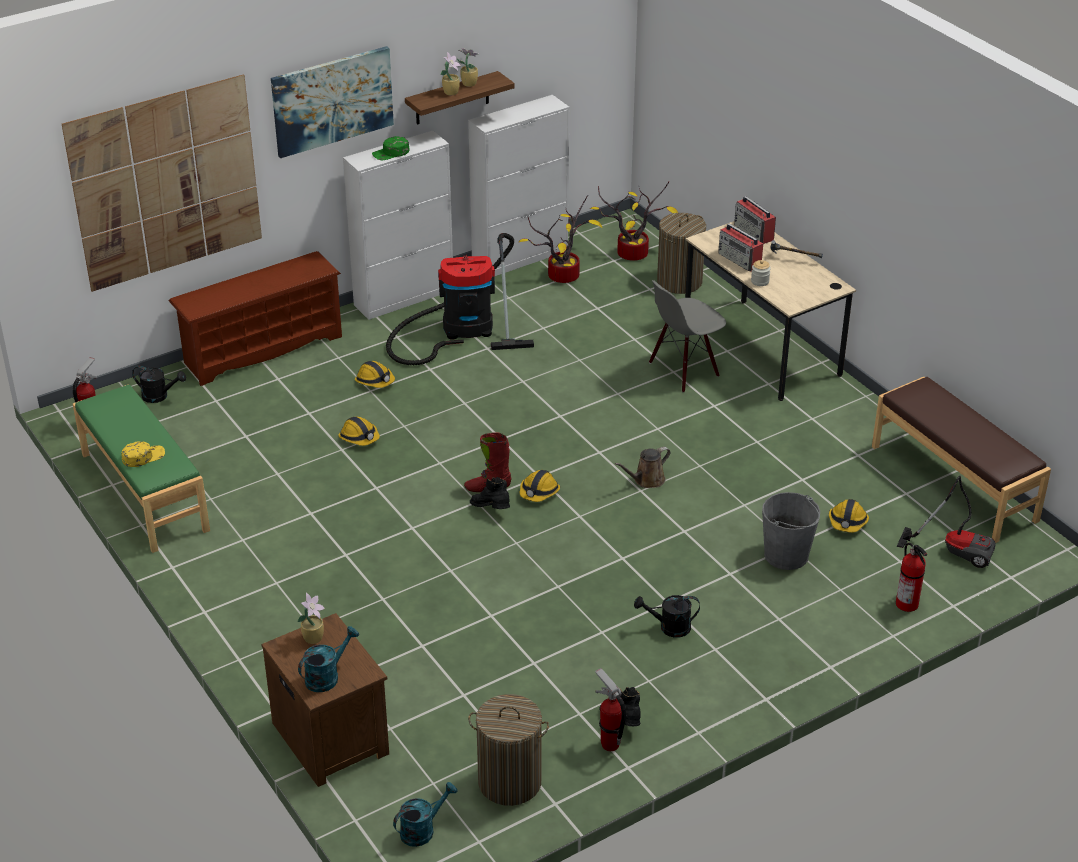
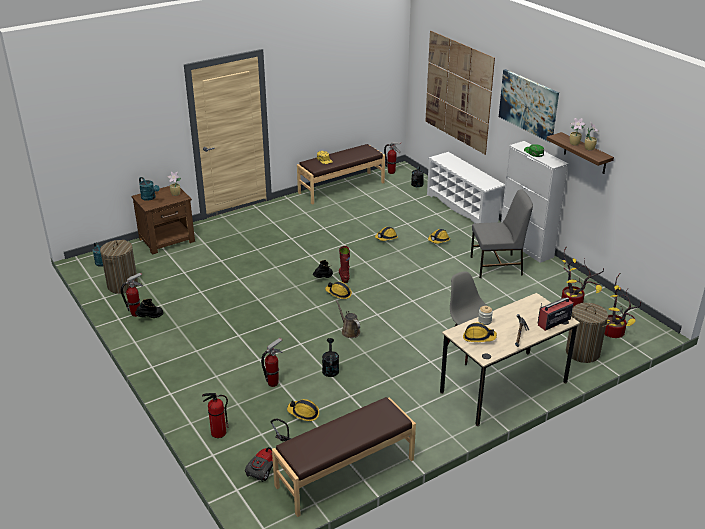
camera: 90 degrees right, 5 degrees down
green bench [73,384,210,553] -> brown bench [297,144,385,205]
brown shoe rack [169,251,342,386] -> white shoe rack [427,152,505,223]
vacuum cleaner [386,233,534,365] -> grey chair [470,190,533,278]
white cabinet [468,95,569,276] -> none
black watering can [634,595,700,638] -> black watering can moved to [322,338,339,377]
radio [718,223,763,272] -> none
grey bucket [762,492,820,570] -> fire extinguisher [261,338,283,387]
none -> hard hat [463,323,497,342]

